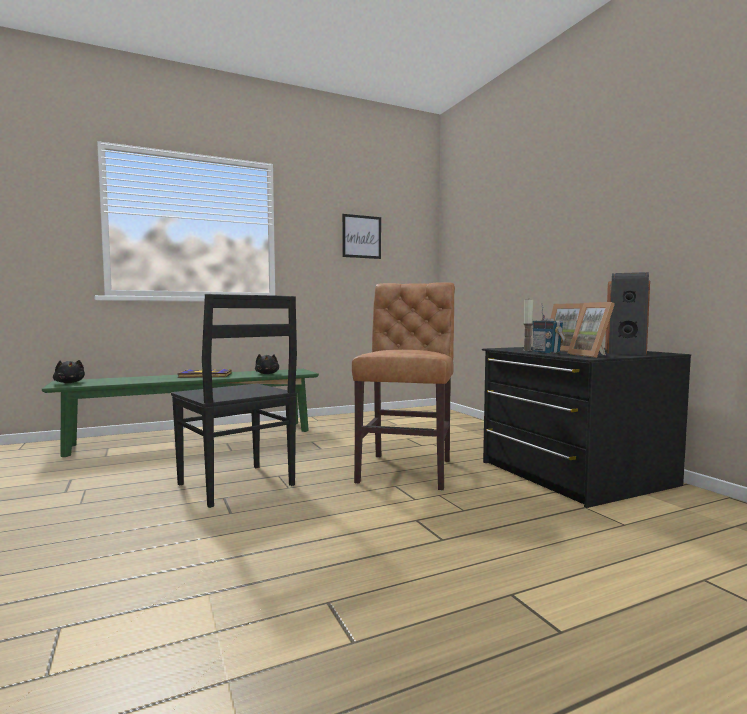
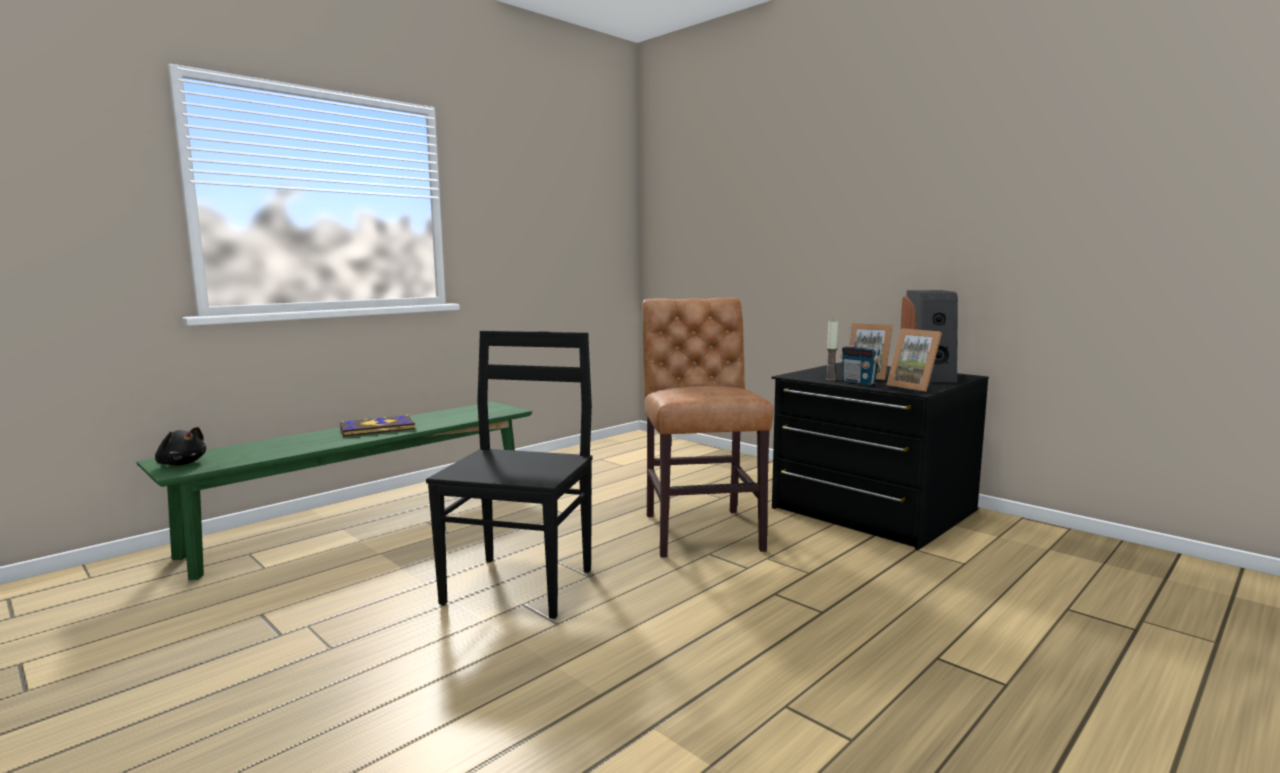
camera: 20 degrees left, 5 degrees up
black chair [171,294,297,508] -> black chair turned 105 degrees counterclockwise [426,330,593,619]
black plush toy [255,354,279,374] -> none
picture [342,214,381,259] -> none

